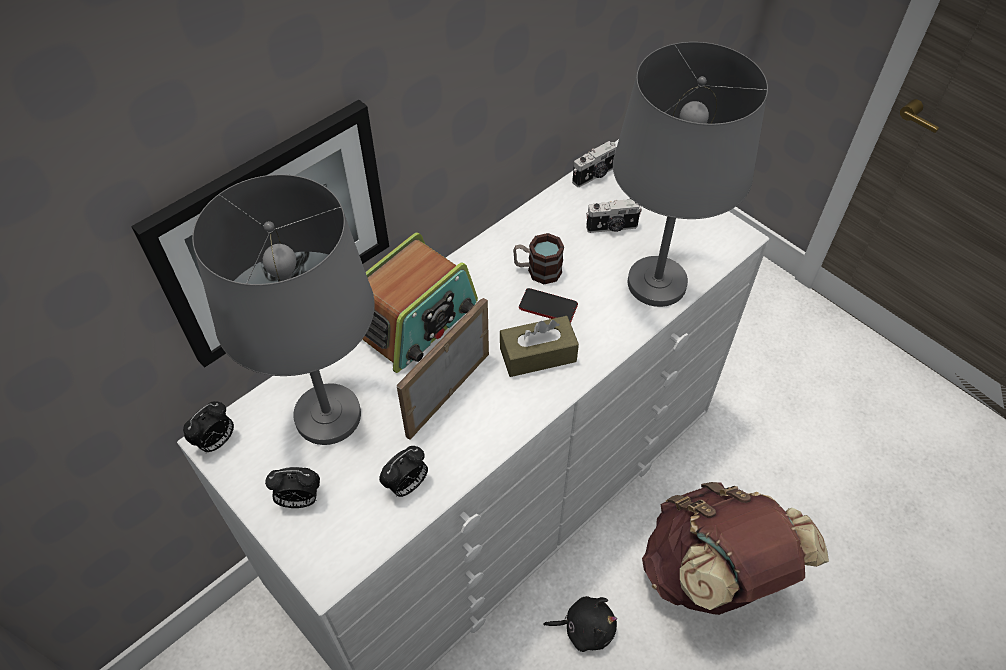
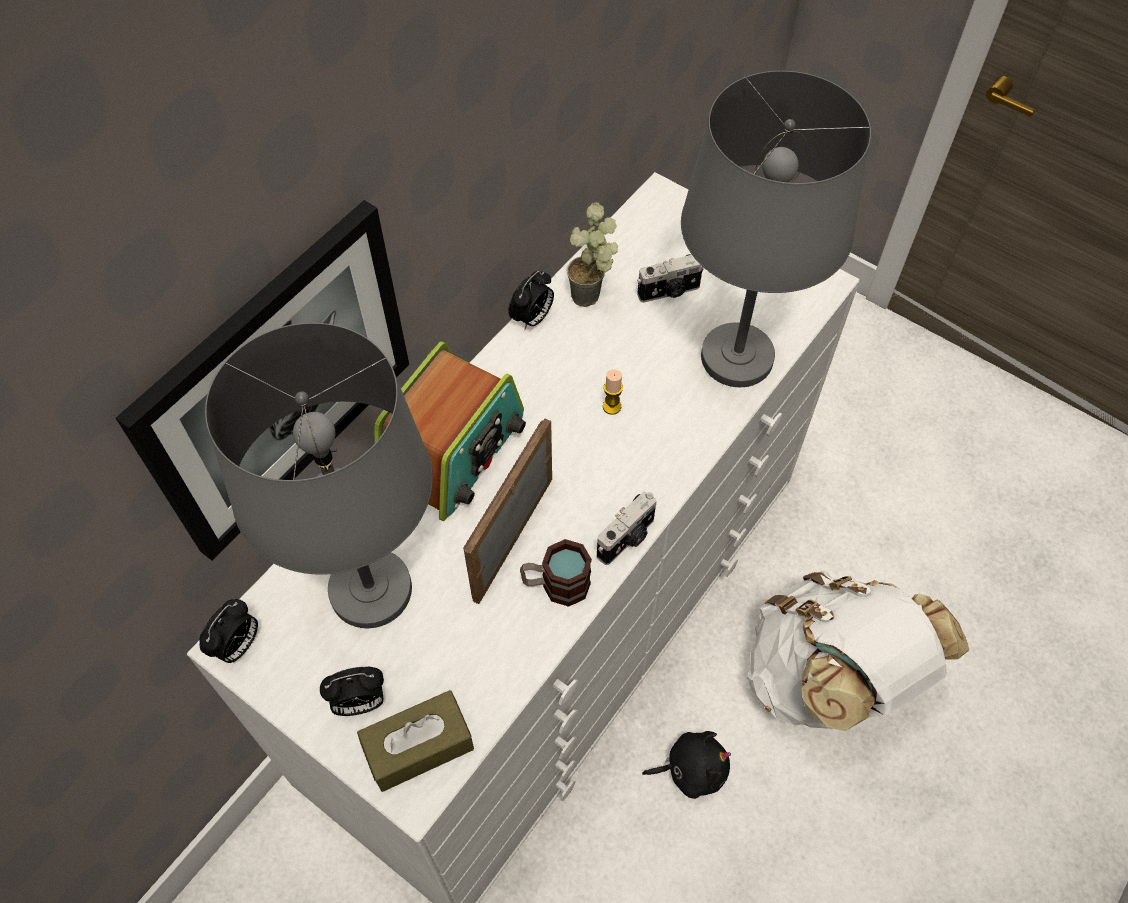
camera: 10 degrees left, 5 degrees up
alarm clock [379,446,428,497] -> alarm clock moved to [508,271,554,330]
brown tissue box [500,316,579,377] -> brown tissue box moved to [357,690,474,792]
mug [513,233,564,284] -> mug moved to [520,539,592,607]
phone [519,288,578,323] -> candle [603,369,623,415]
camera [572,141,617,187] -> camera moved to [597,491,657,565]
brown backpack [642,482,829,615] -> white backpack [747,571,969,731]
none -> potted plant [567,202,618,307]

